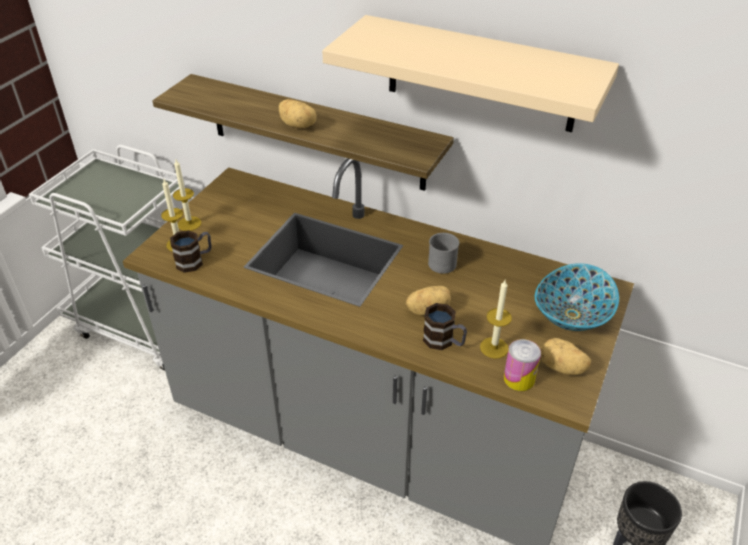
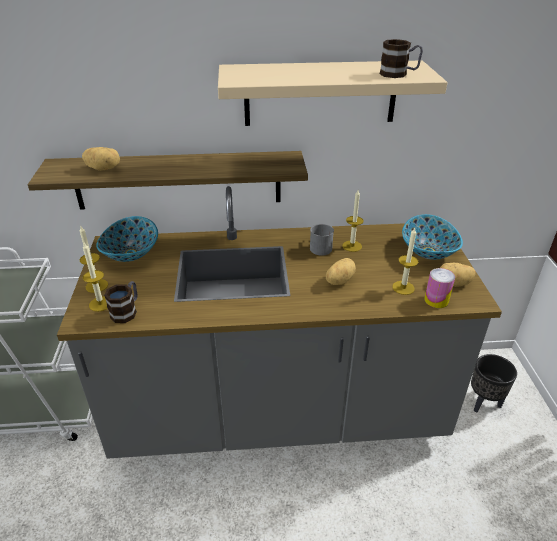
camera: 30 degrees left, 5 degrees down
potato [279,99,317,129] -> potato moved to [82,147,120,171]
mug [423,303,467,350] -> mug moved to [380,39,423,78]
none -> bowl [96,216,158,262]
none -> candle [342,190,363,252]

